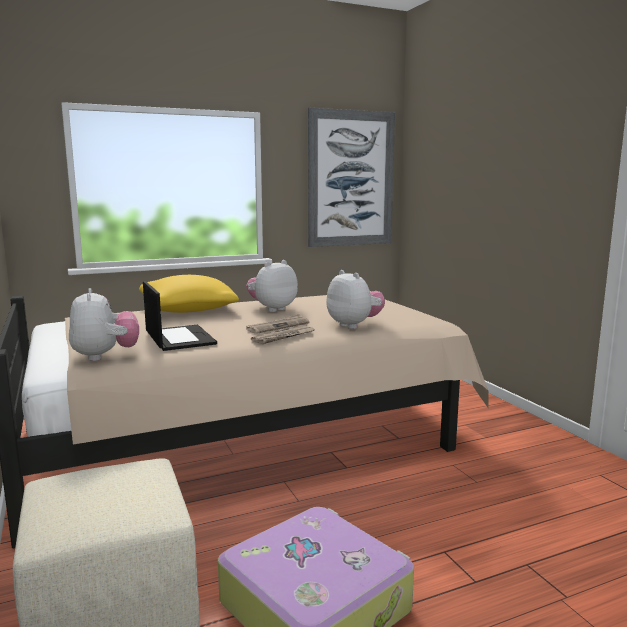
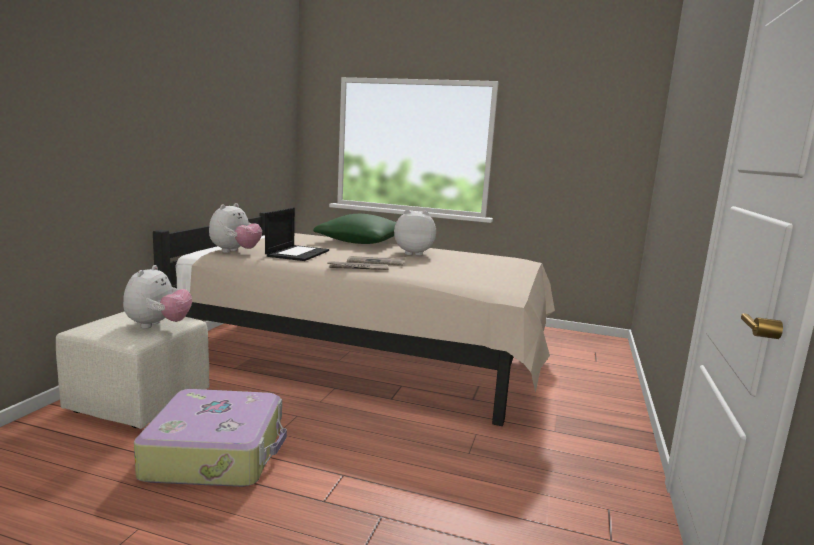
camera: 40 degrees right, 0 degrees up
yellow pillow [139,275,239,313] -> green pillow [313,214,396,244]
picture [308,108,395,247] -> none
plush toy [326,270,385,329] -> plush toy moved to [123,265,192,329]

